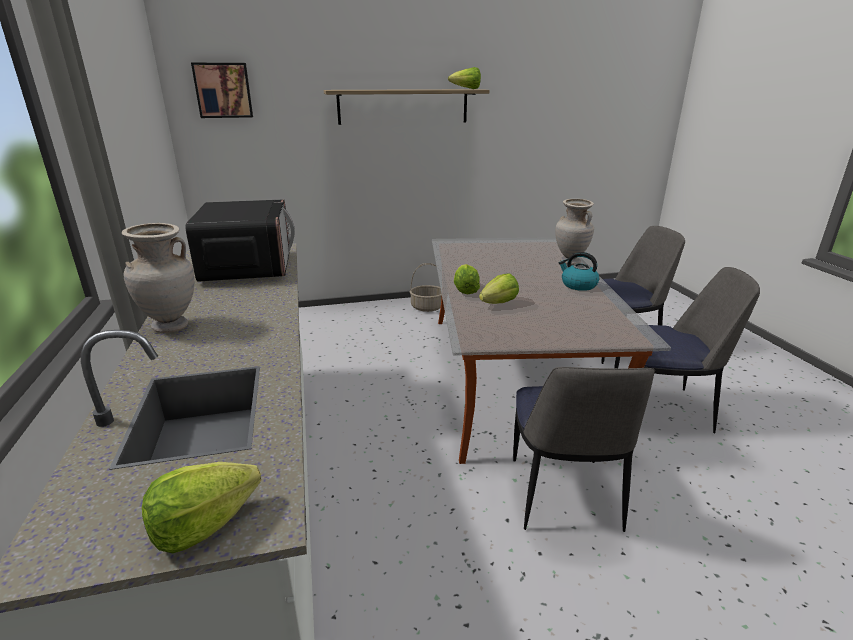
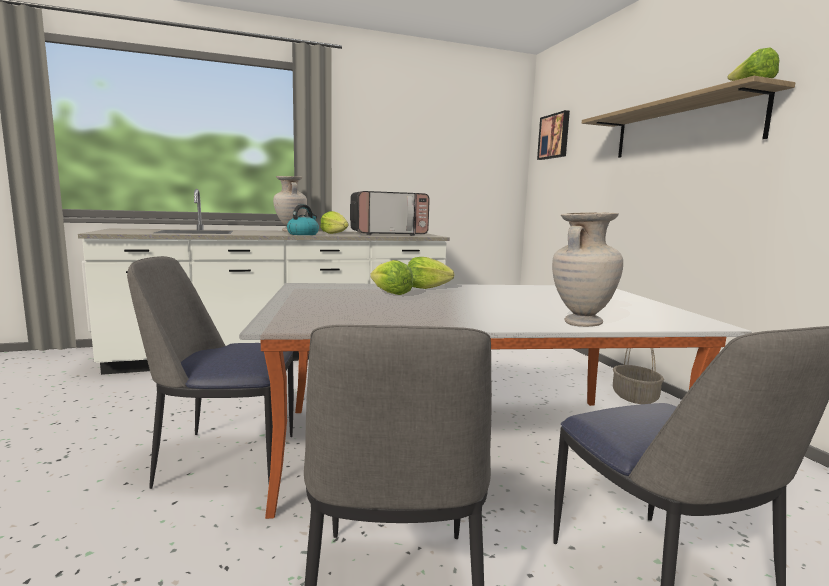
camera: 85 degrees right, 15 degrees down
lettuce [142,462,261,553] -> lettuce moved to [320,211,348,234]
kettle [559,252,599,291] -> kettle moved to [287,204,319,235]

